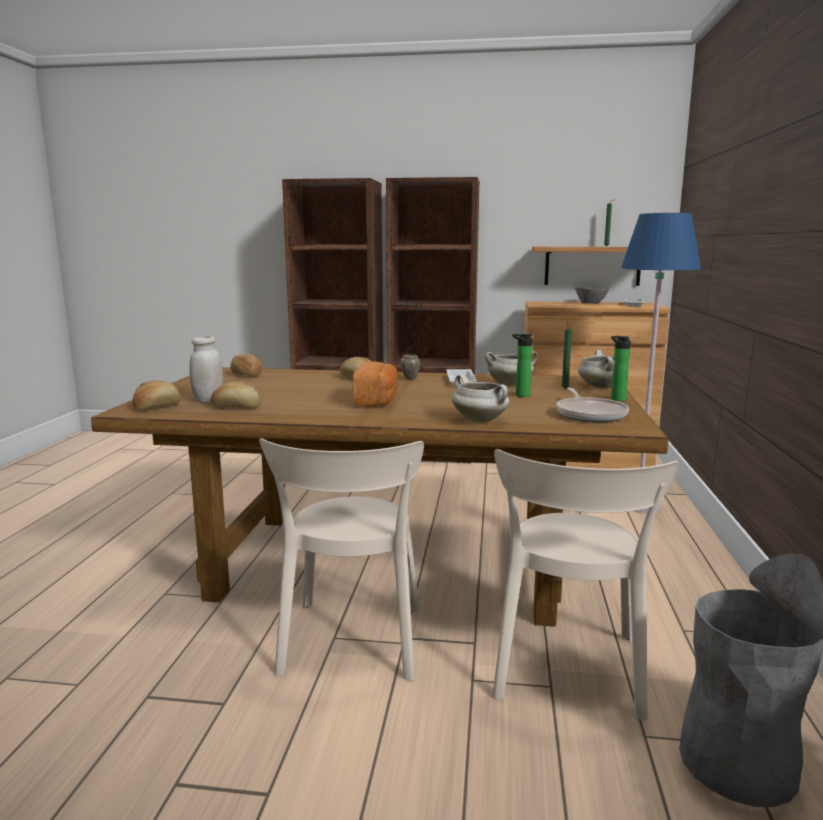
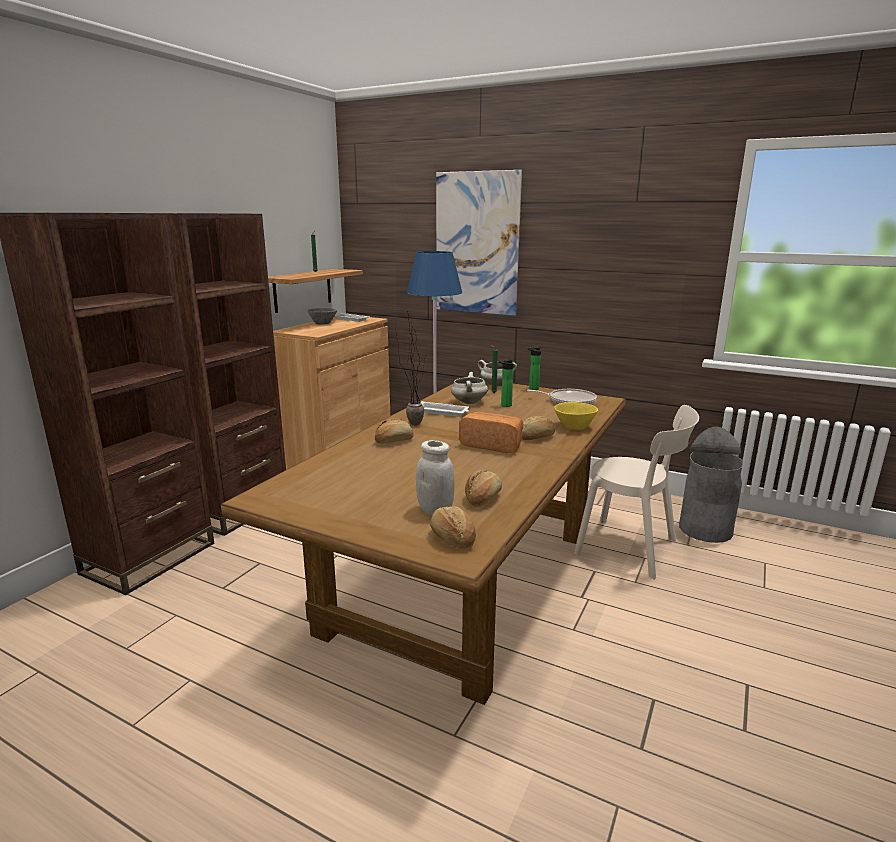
camera: 70 degrees left, 5 degrees up
bread [230,354,262,376] -> bread moved to [522,416,555,440]
beige chair [259,438,424,681] -> none
white cooking pot [452,374,509,423] -> yellow bowl [554,402,598,430]
none -> picture [436,170,522,316]

